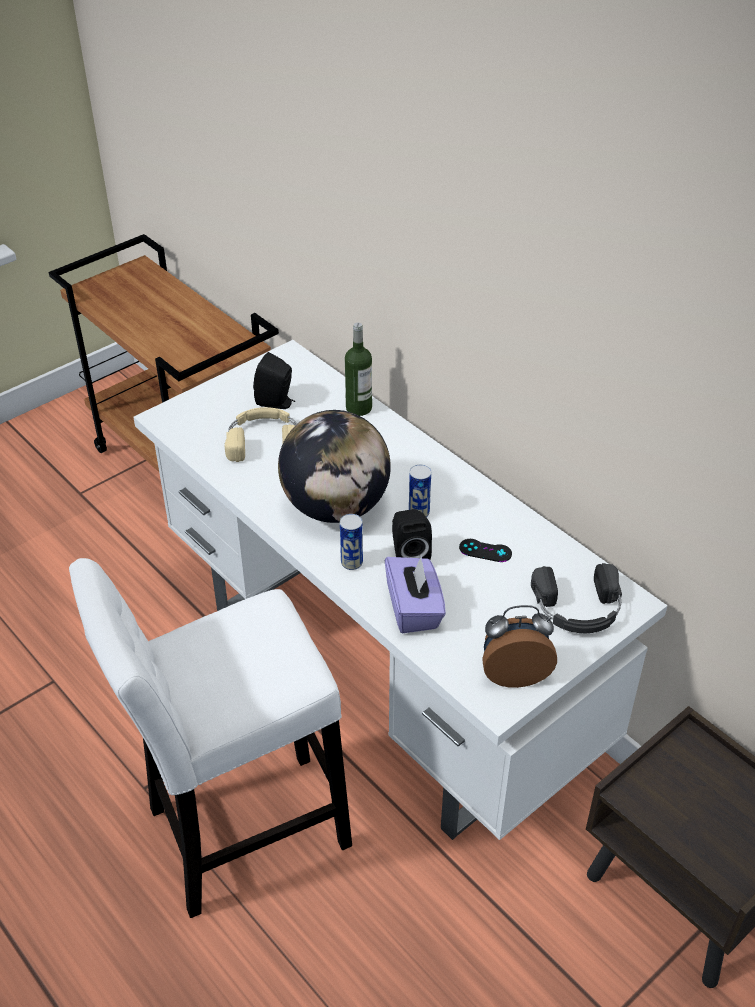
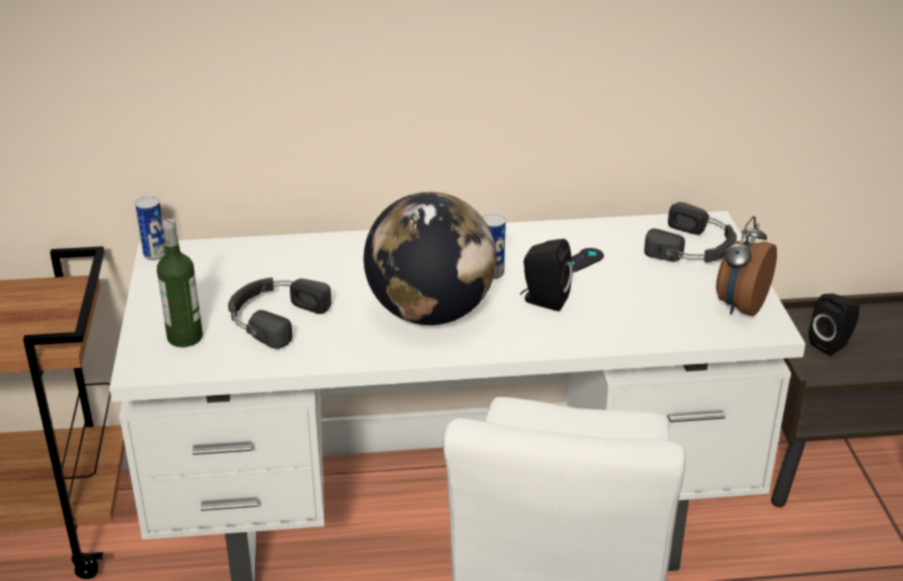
camera: 55 degrees left, 10 degrees down
beige headphones [225,407,297,462] -> black headphones [228,277,332,349]
black speaker [253,352,295,409] -> black speaker moved to [809,294,860,356]
can [340,514,363,570] -> can moved to [135,196,166,260]
bottle [345,323,372,416] -> bottle moved to [157,219,203,347]
purple tissue box [385,556,446,633] -> none

